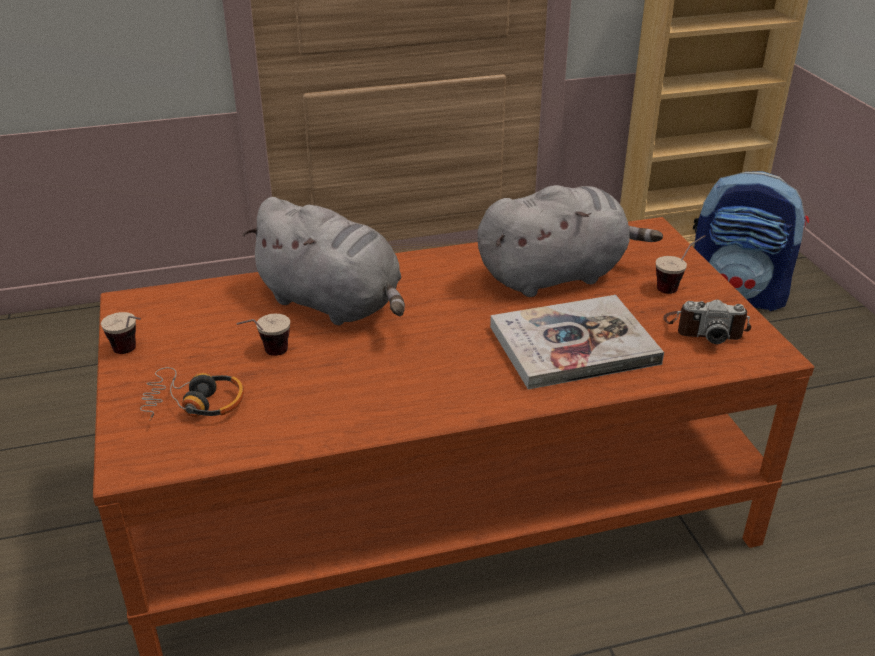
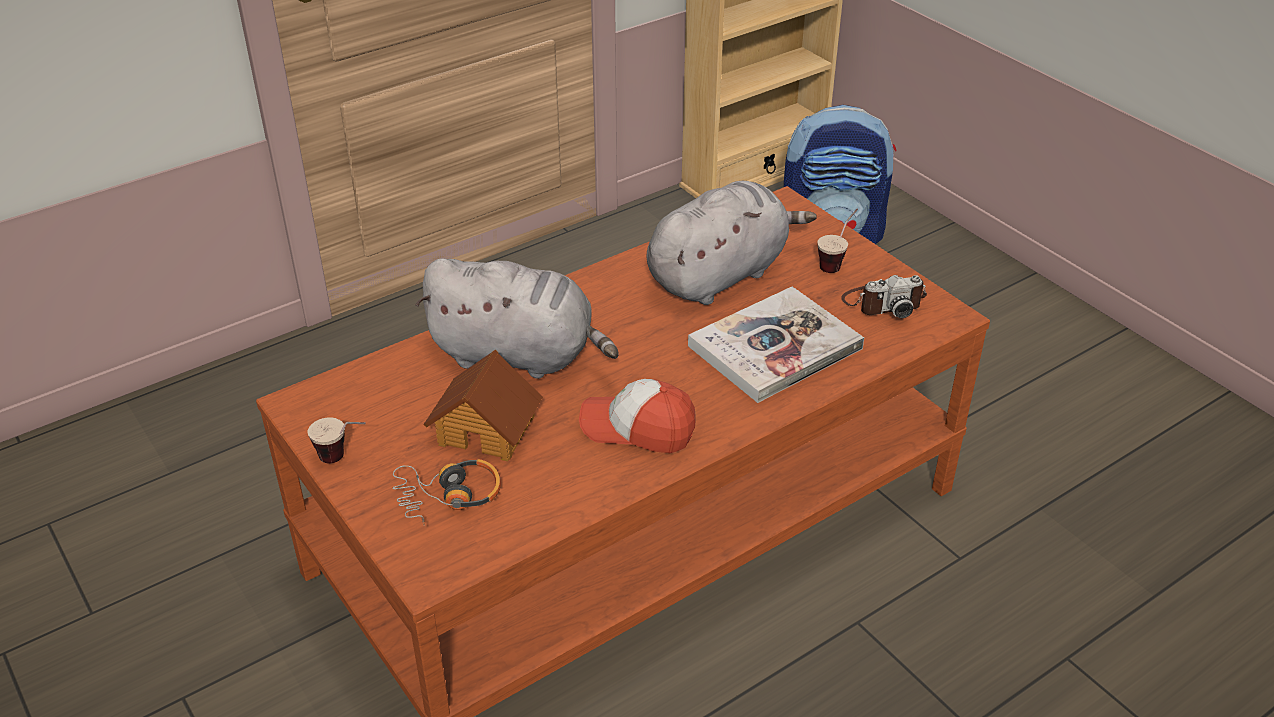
camera: 20 degrees left, 5 degrees up
cup [236,314,290,356] -> toy house [423,349,543,461]
none -> cap [579,379,696,453]

